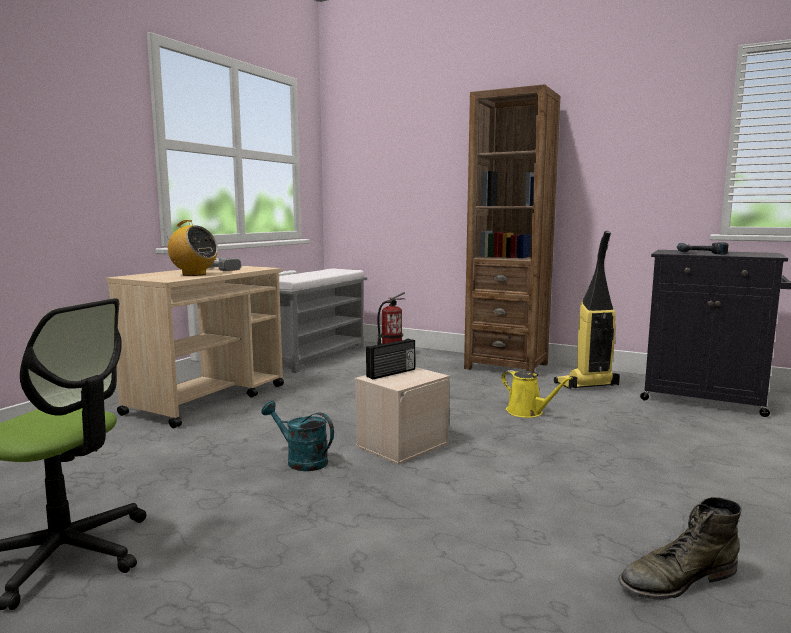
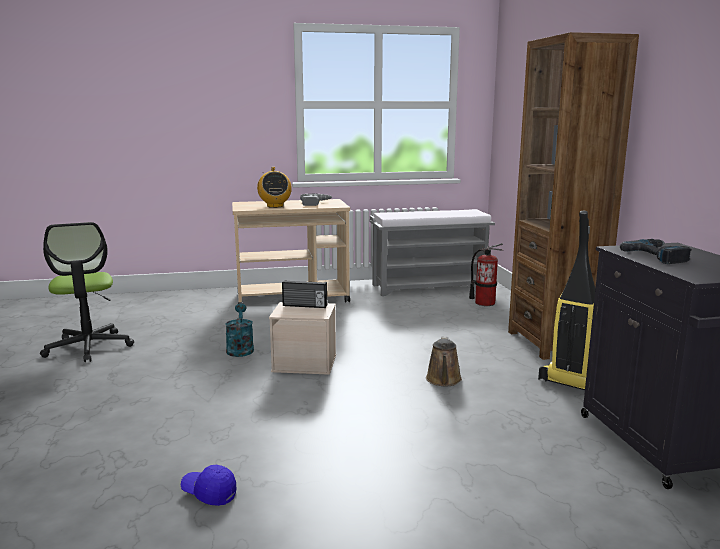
camera: 50 degrees right, 5 degrees up
yellow watering can [501,370,573,418] -> brown watering can [426,336,462,386]
green boot [618,497,742,600] -> blue cap [181,465,236,506]

